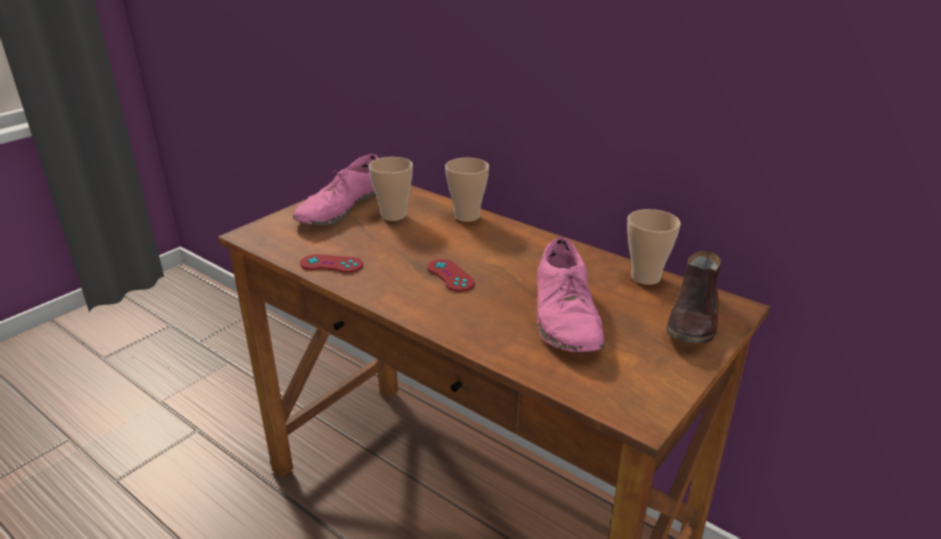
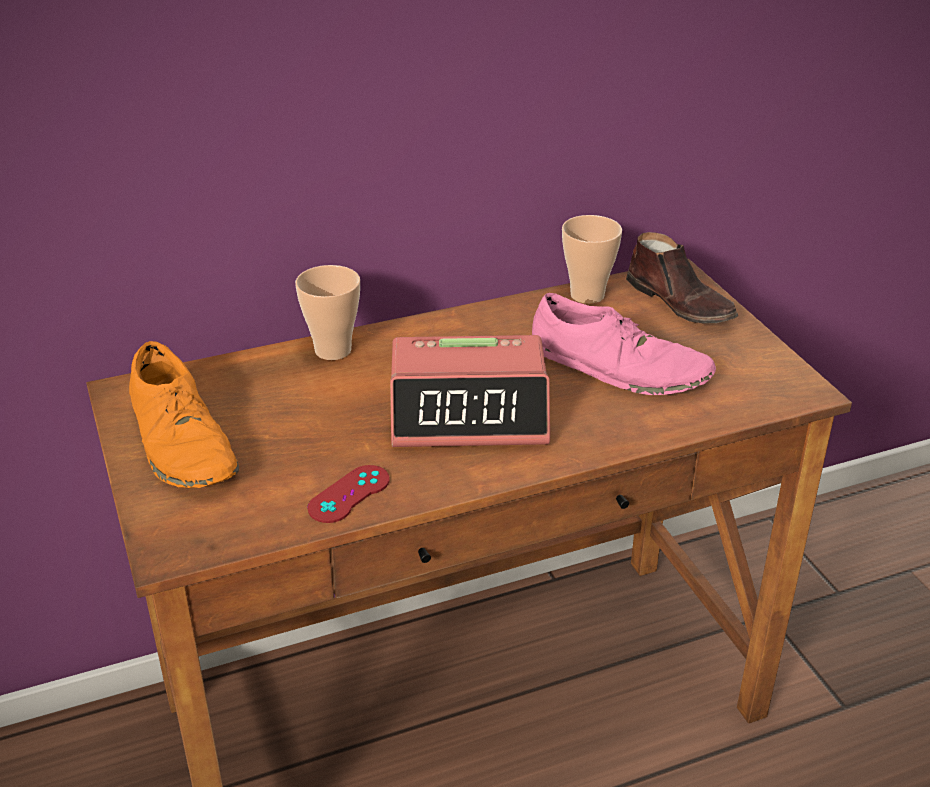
camera: 60 degrees left, 5 degrees up
pink shoe [293,154,379,226] -> orange shoe [129,341,239,488]
cup [369,157,413,221] -> none
red game controller [427,259,475,292] -> alarm clock [390,335,550,447]

